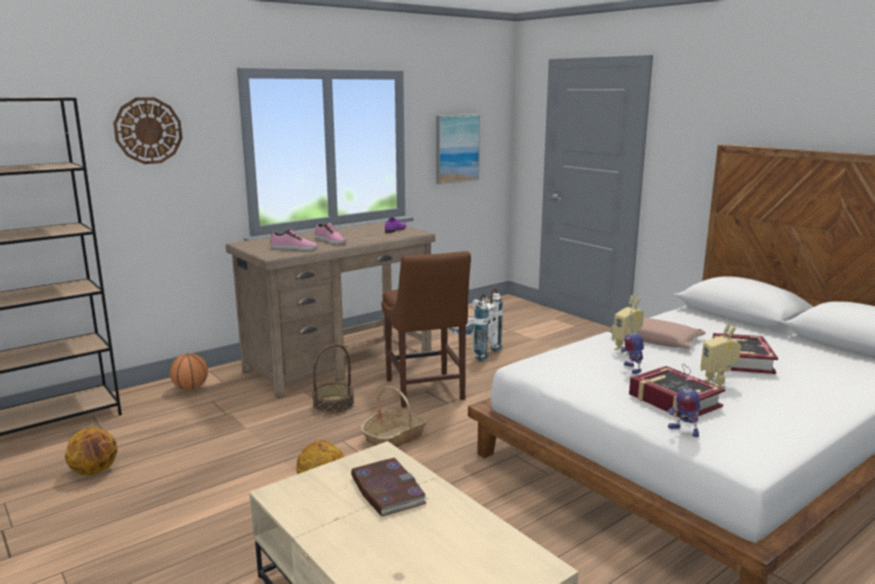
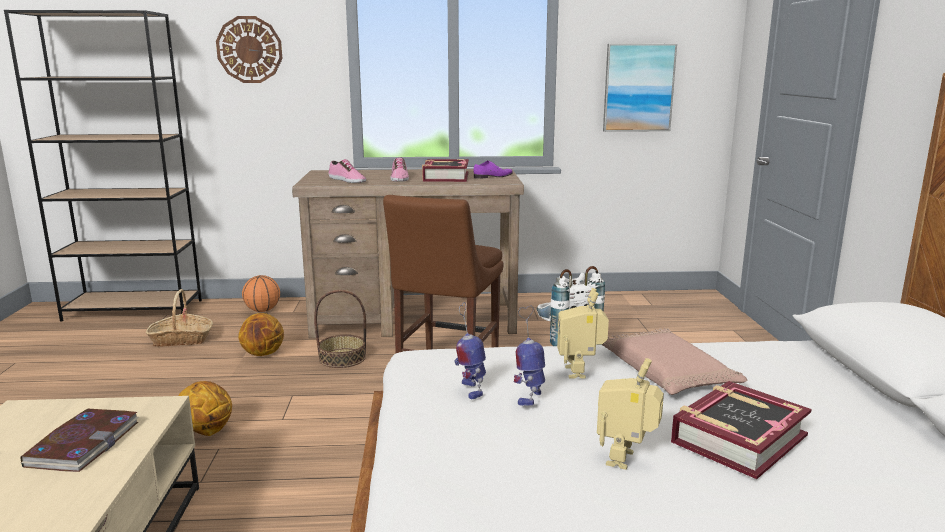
camera: 35 degrees right, 0 degrees up
basketball [65,427,117,475] -> basketball moved to [238,313,284,356]
basket [361,386,427,447] -> basket moved to [146,289,213,347]
book [629,366,725,418] -> book moved to [422,159,469,182]
toy robot [667,364,700,437] -> toy robot moved to [454,302,486,399]

